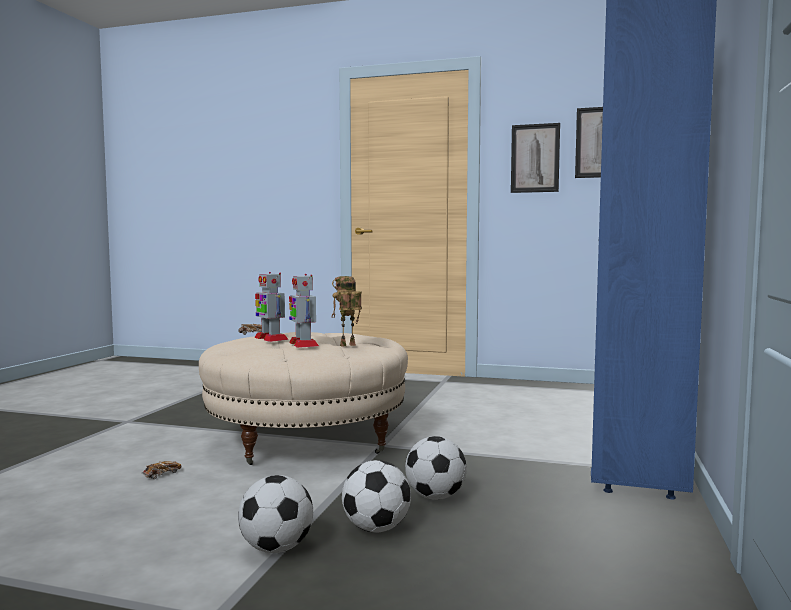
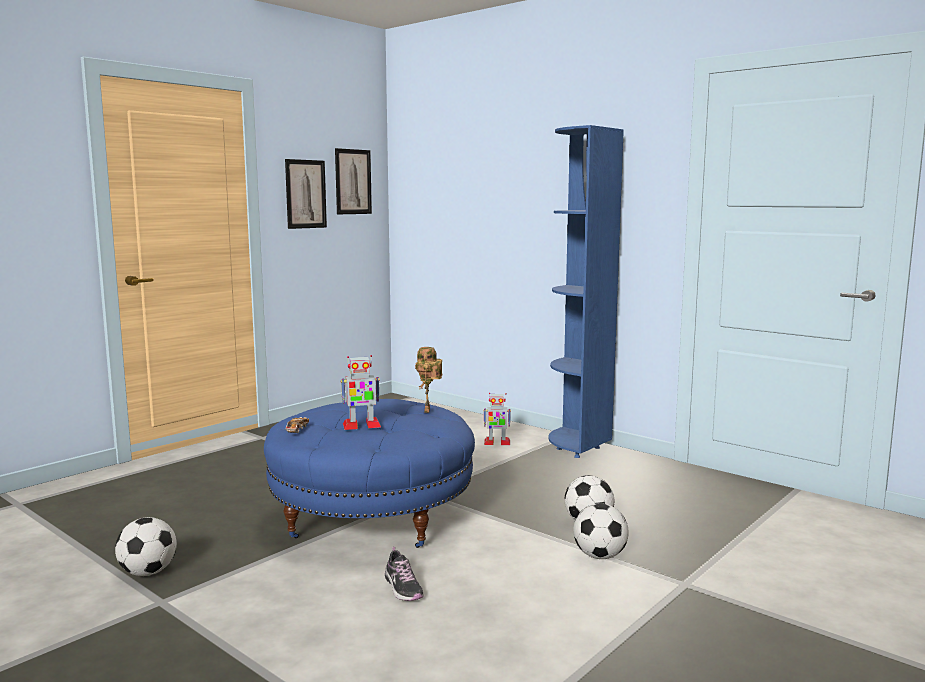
camera: 65 degrees left, 5 degrees up
toy car [142,461,182,479] -> shoe [385,547,424,601]
beige ottoman [199,332,408,465] -> blue ottoman [264,399,475,548]
toy robot [289,274,319,348] -> toy robot moved to [483,393,511,445]
football [405,436,467,500] -> football moved to [115,517,177,576]

